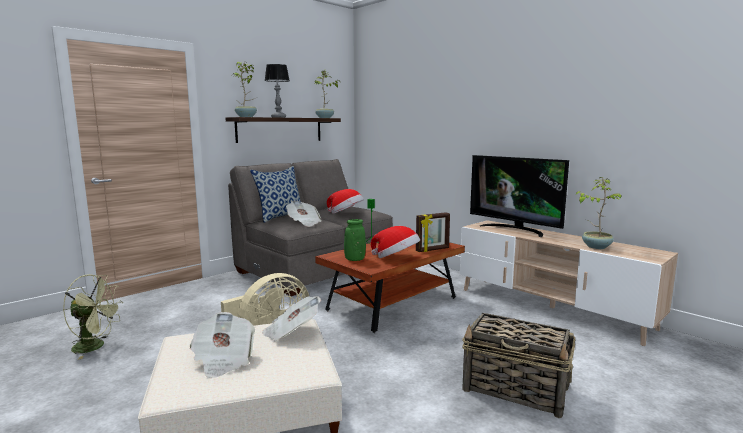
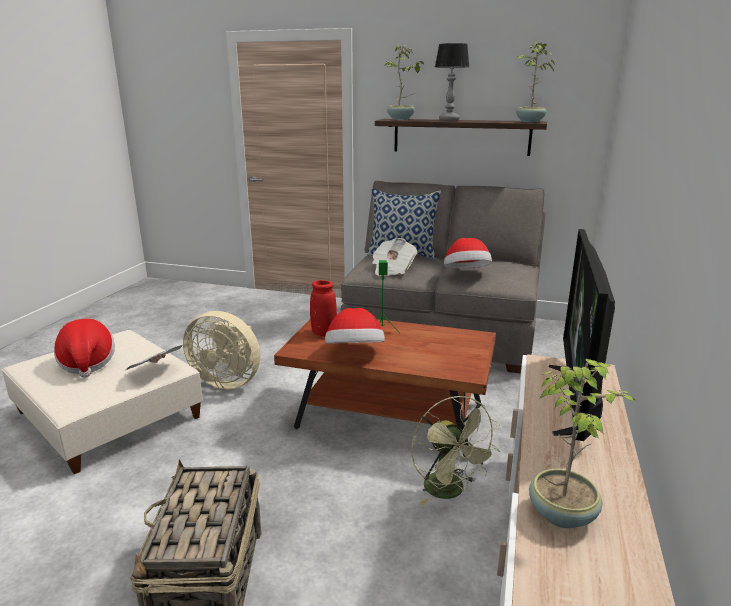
camera: 60 degrees right, 10 degrees up
green fan [63,274,123,360] -> green fan moved to [411,396,500,506]
newspaper [190,312,255,378] -> hat [54,319,115,378]
green vase [344,219,366,261] -> red vase [310,280,337,336]
picture frame [416,212,450,252] -> none

